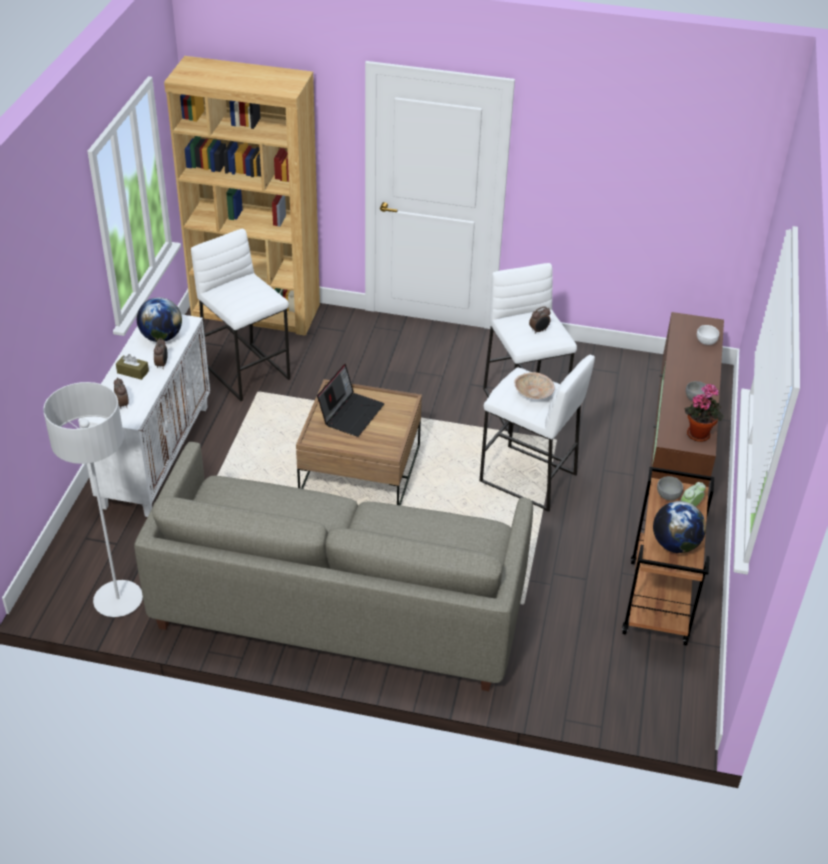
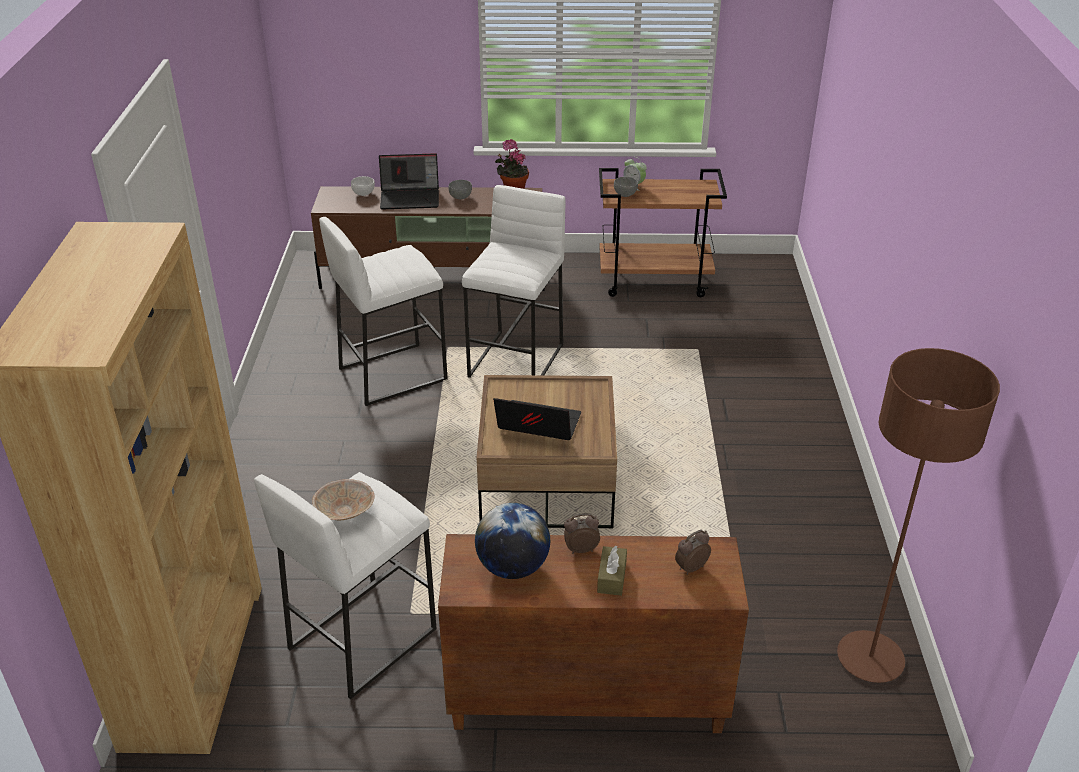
camera: 100 degrees left, 5 degrees down
grey floor lamp [43,382,143,617] -> brown floor lamp [837,348,1000,683]
white cabinet [78,314,210,517] -> brown cabinet [438,534,749,733]
grey sofa [134,442,533,691] -> none
beige bowl [514,372,555,399] -> beige bowl moved to [312,479,375,520]
alarm clock [529,306,551,334] -> none
globe [653,501,706,553] -> none
none -> laptop [379,153,439,210]

